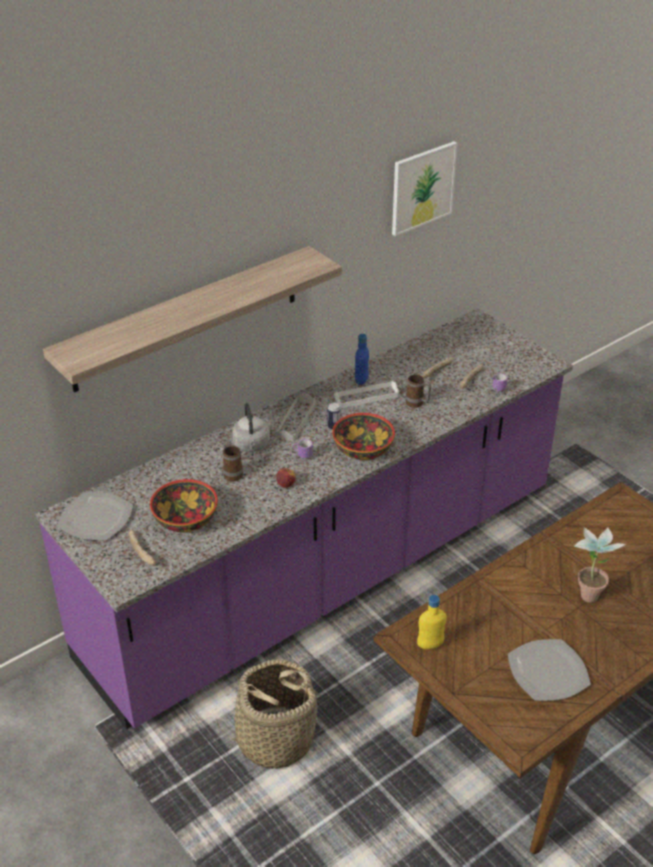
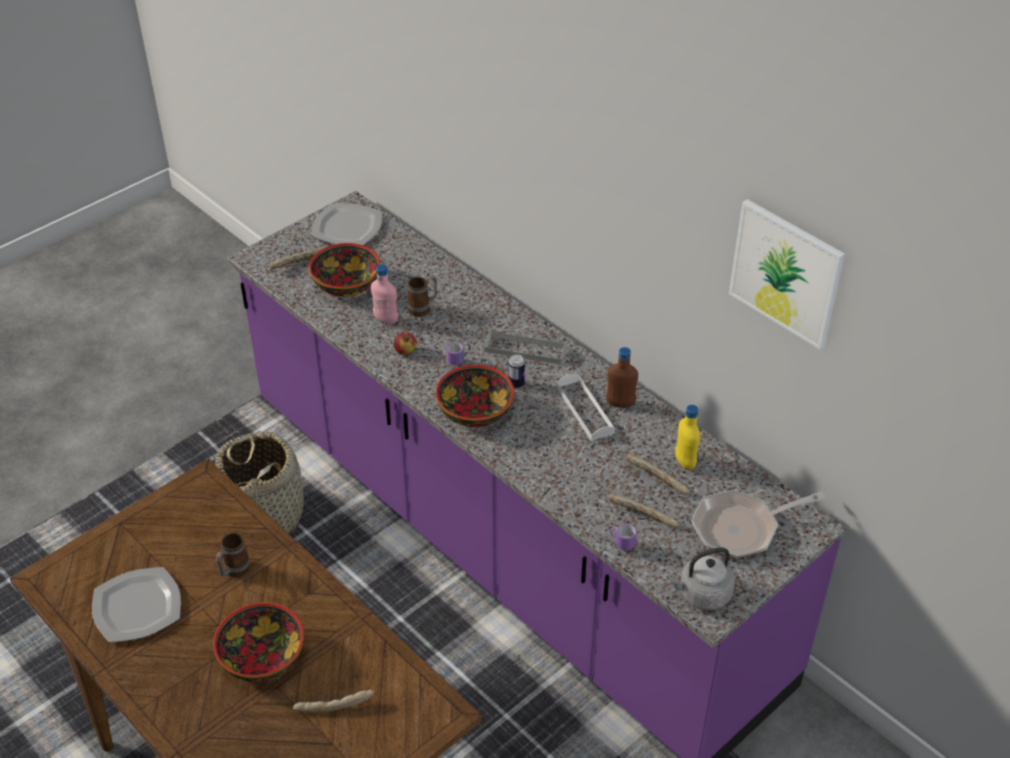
camera: 85 degrees right, 5 degrees up
shelf [43,246,342,392] -> none
grey kettle [233,403,270,452] -> grey kettle moved to [667,547,735,610]
blue bottle [355,334,369,385] -> brown bottle [606,347,638,408]
mug [406,374,431,408] -> mug moved to [216,533,251,578]
yellow bottle [417,595,446,649] -> yellow bottle moved to [675,405,700,470]
potted plant [574,526,625,603] -> bowl [213,602,304,682]
none -> bread [293,689,375,713]
none -> pink bottle [371,264,398,324]
none -> frying pan [691,490,826,559]

